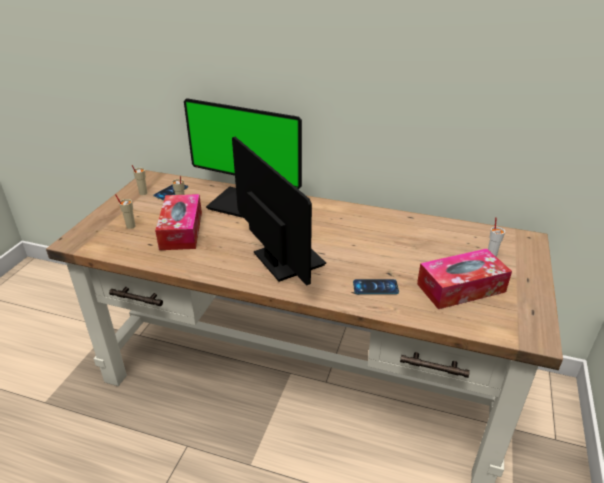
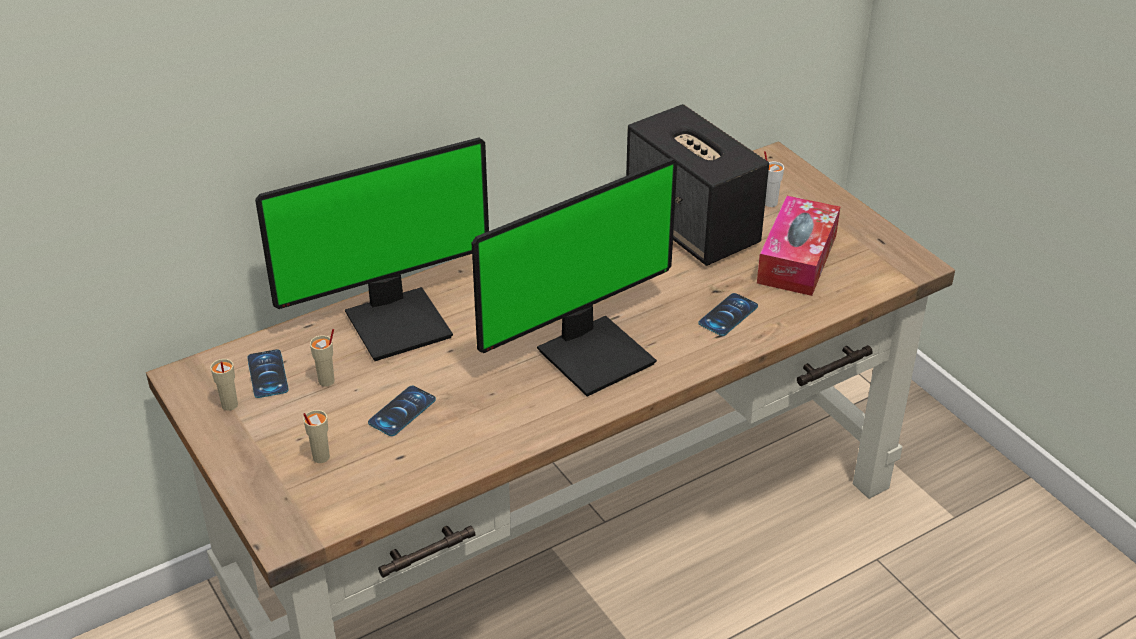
camera: 50 degrees left, 5 degrees up
tissue box [155,194,202,250] -> phone [368,385,436,436]
monitor [232,137,326,286] -> monitor turned 135 degrees clockwise [472,158,677,396]
none -> speaker [626,104,769,266]

